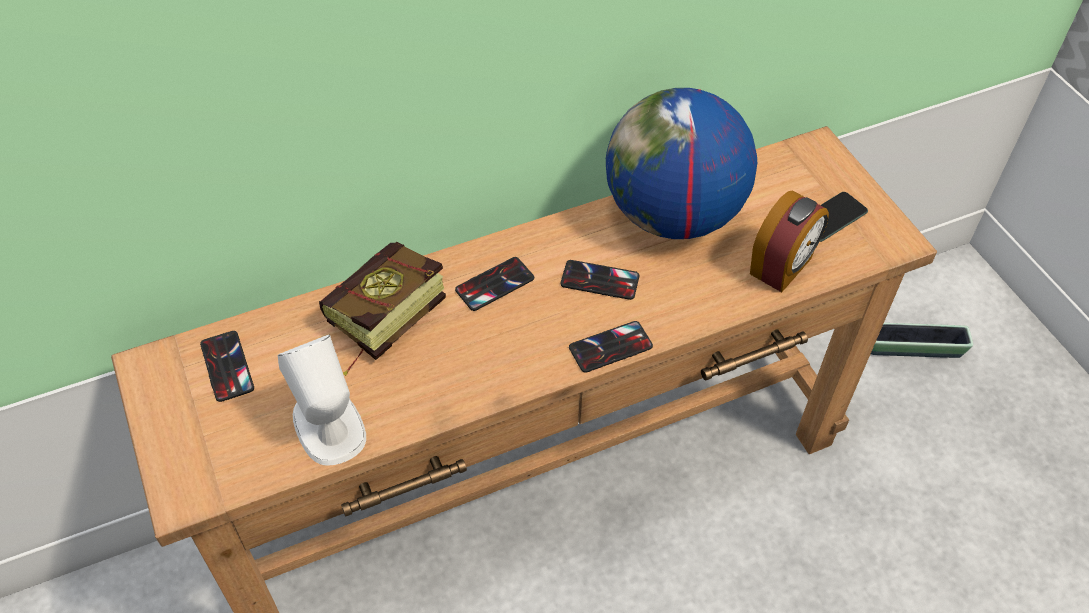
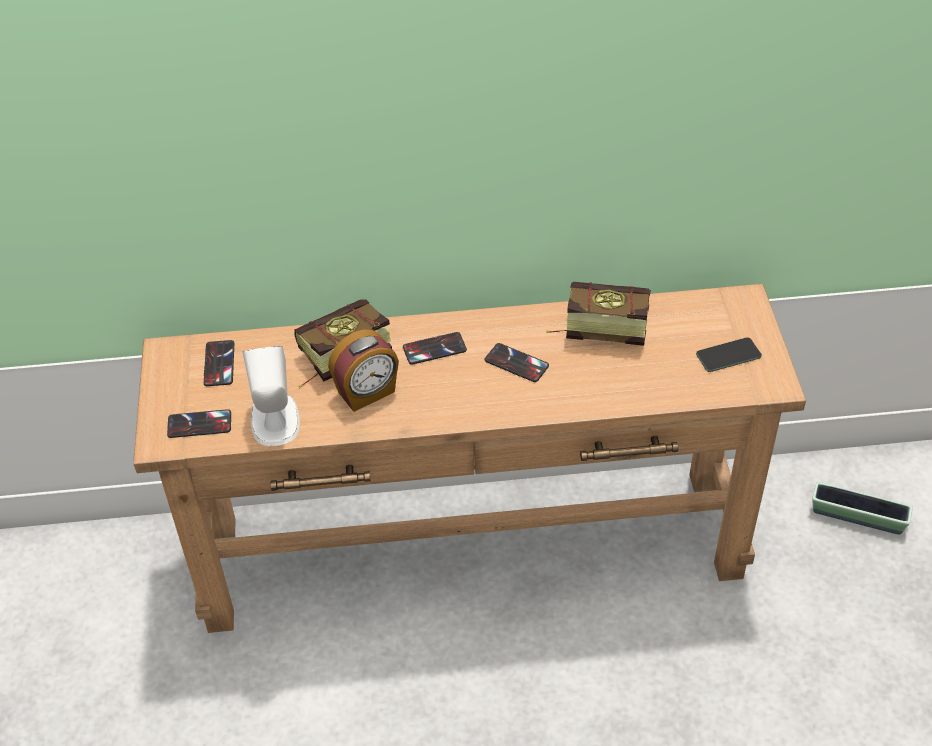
camera: 20 degrees right, 5 degrees down
phone [569,321,653,373] -> phone moved to [167,409,231,438]
globe [606,88,757,239] -> book [546,282,651,346]
alarm clock [750,190,829,292] -> alarm clock moved to [328,329,399,412]

